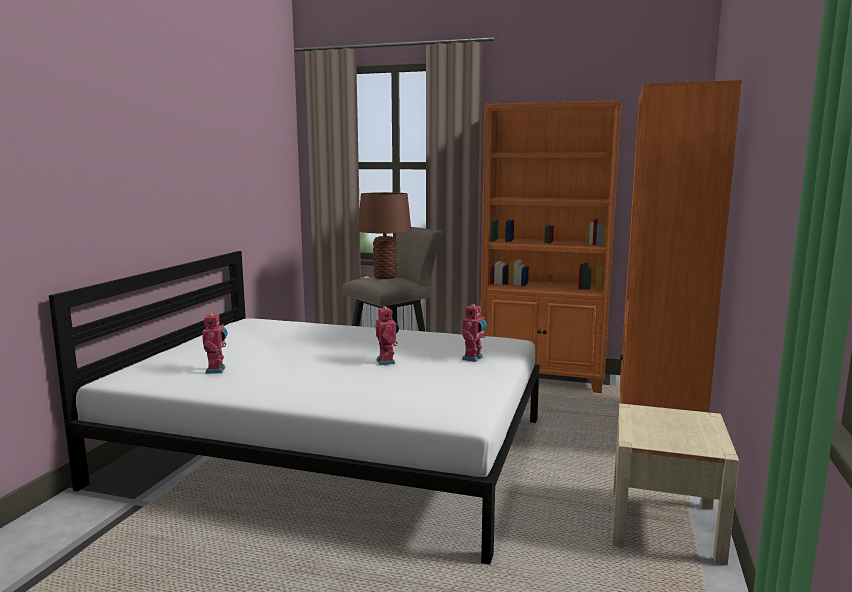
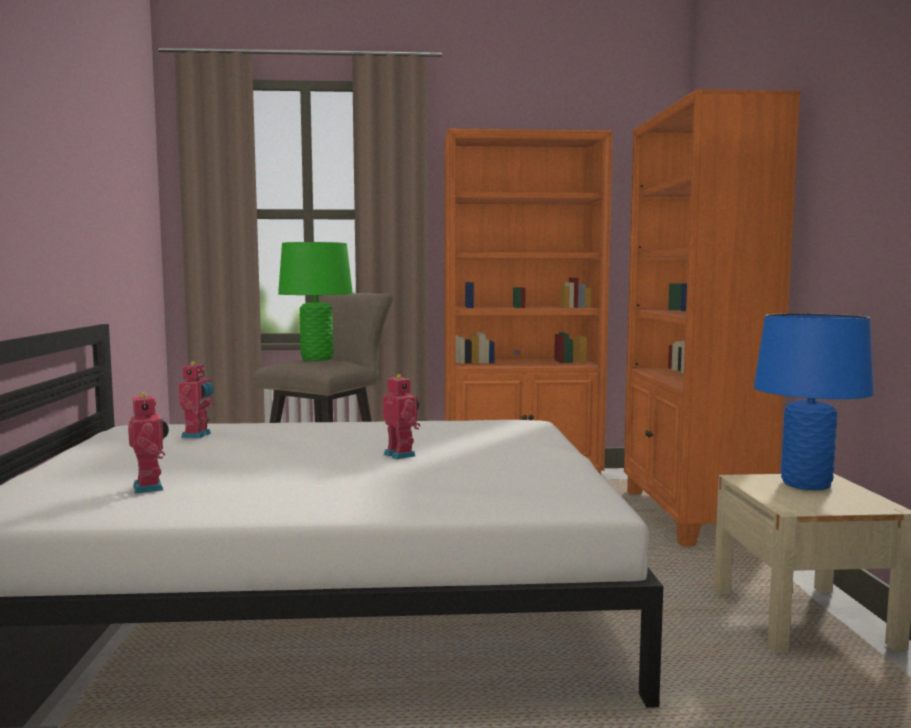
camera: 20 degrees left, 5 degrees down
brown table lamp [358,192,411,279] -> green table lamp [278,242,353,361]
toy robot [462,303,487,362] -> toy robot moved to [179,361,214,438]
none -> blue table lamp [754,313,874,490]

